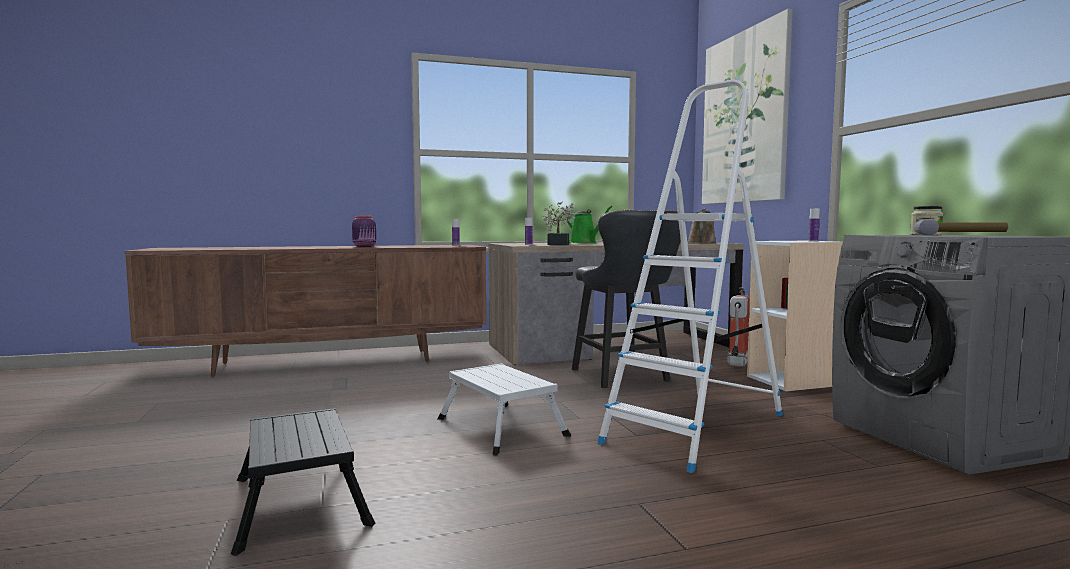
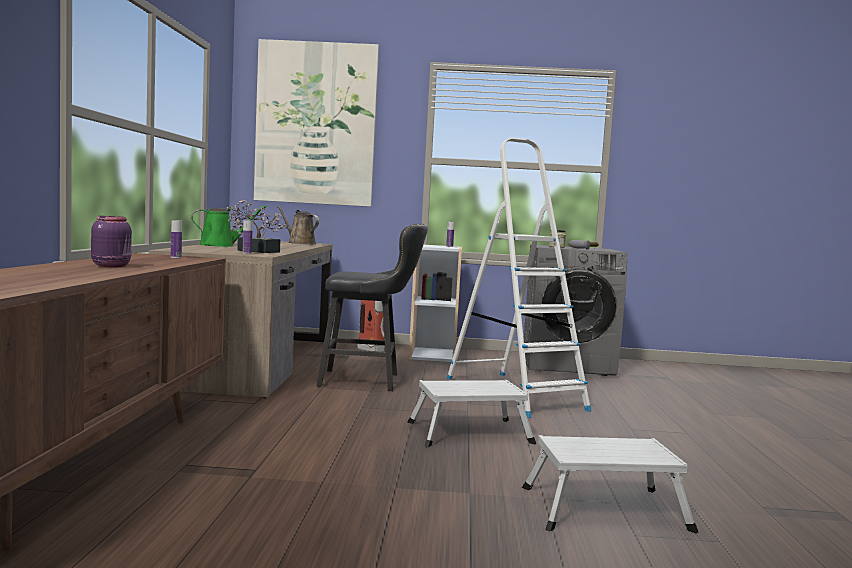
camera: 70 degrees left, 0 degrees up
black step ladder [231,408,376,556] -> white step ladder [522,435,698,534]

